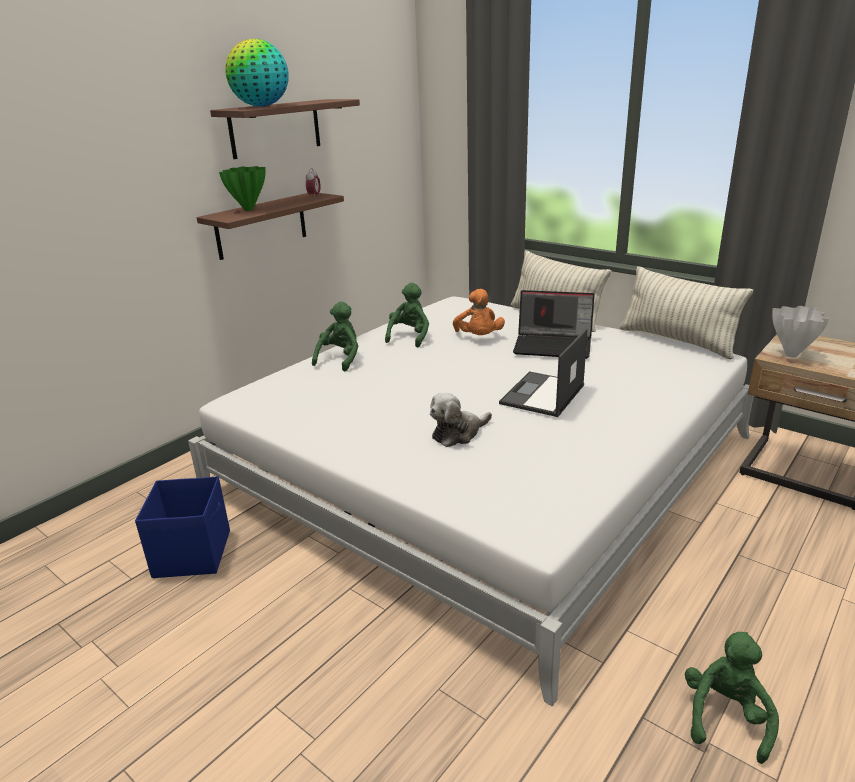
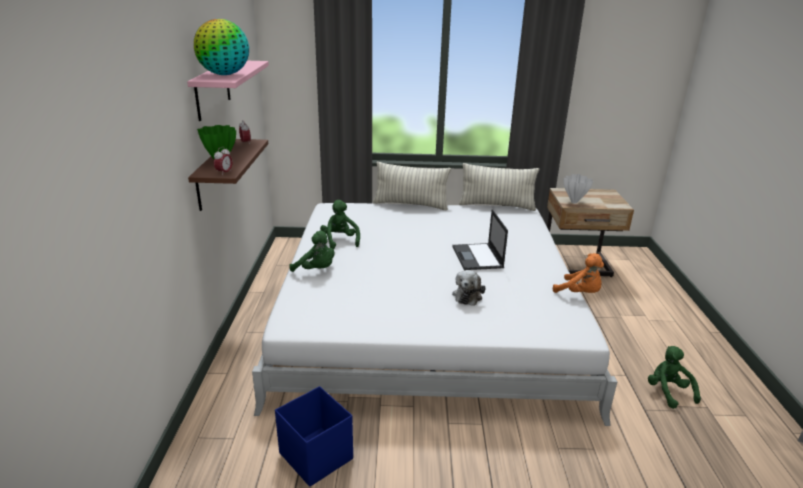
camera: 40 degrees left, 0 degrees up
brown shelf [210,99,360,159] -> pink shelf [187,61,269,121]
green plush toy [312,302,358,371] -> green plush toy turned 135 degrees clockwise [289,231,334,272]
orange plush toy [453,289,505,335] -> orange plush toy moved to [553,253,604,293]
laptop [513,290,595,359] -> none
none -> alarm clock [214,147,232,176]

